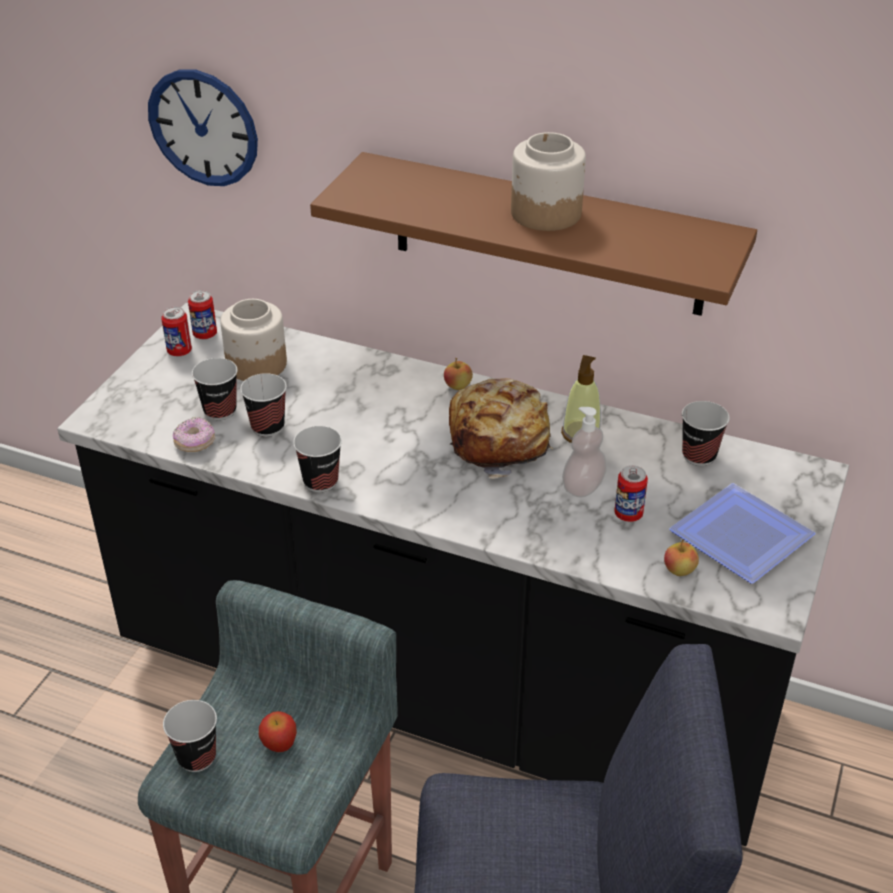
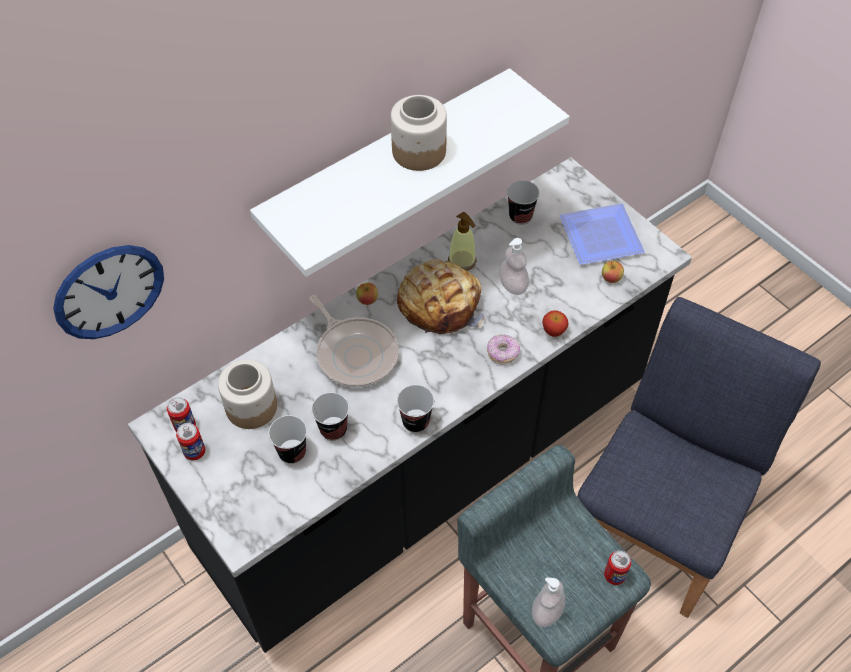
camera: 60 degrees left, 15 degrees up
cup [163,700,217,772] -> soap dispenser [532,578,565,628]
donut [173,417,215,452] -> donut moved to [487,334,520,364]
apple [259,711,297,752] -> apple moved to [542,311,568,337]
brown shelf [310,152,757,316] -> white shelf [250,68,569,277]
can [614,465,648,522] -> can moved to [604,551,631,585]
none -> frying pan [309,295,399,388]

